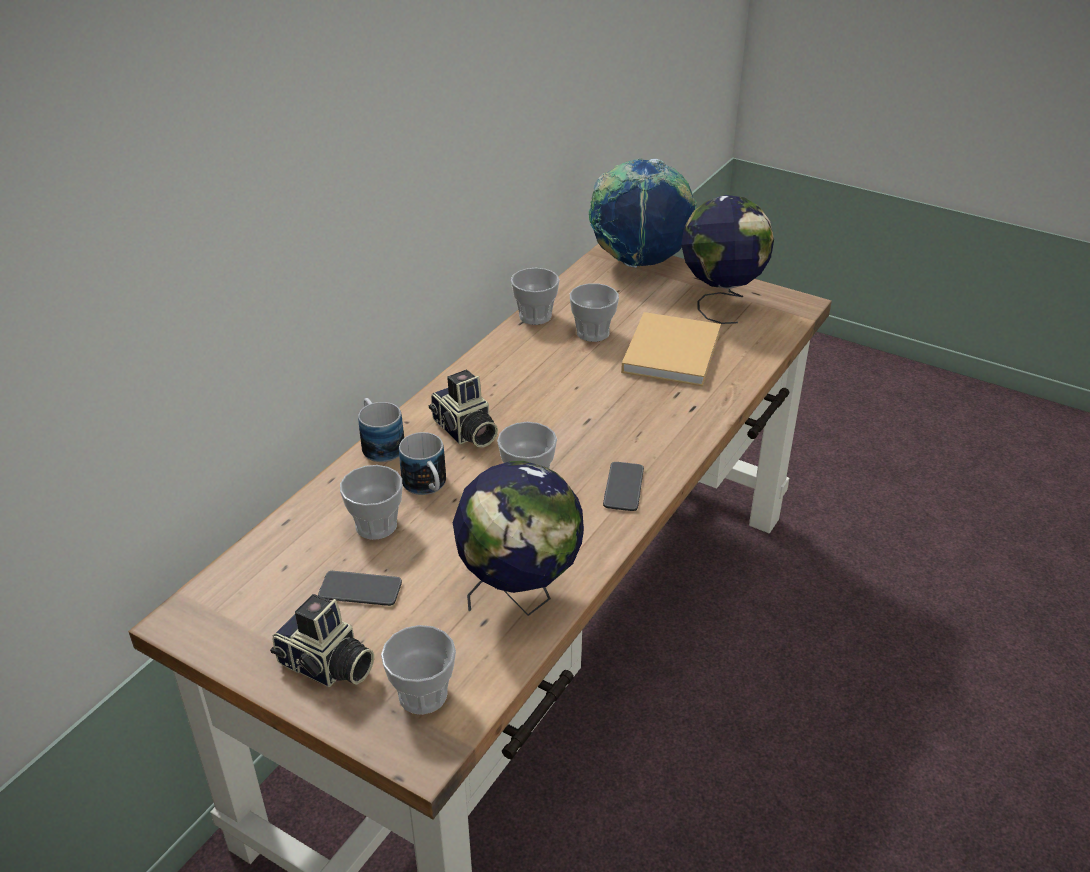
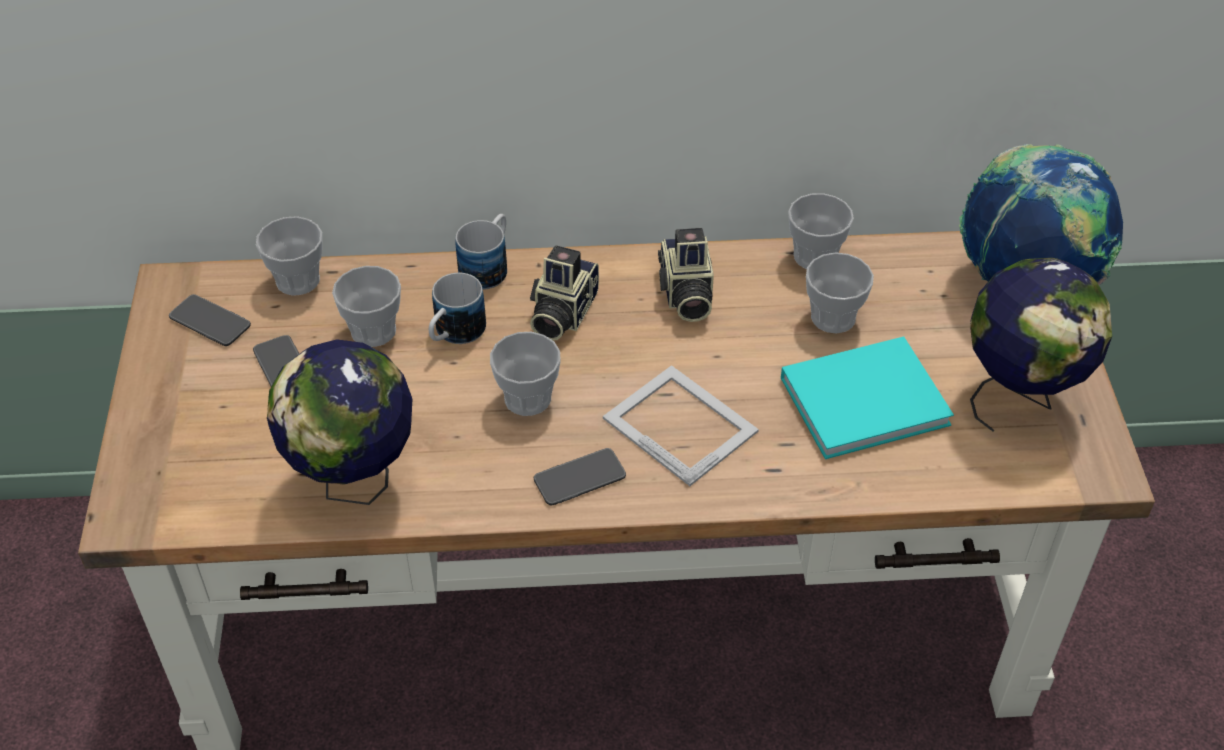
camera: 55 degrees right, 10 degrees up
camera [270,594,374,687] -> camera moved to [658,228,714,322]
cup [381,625,456,715] -> cup moved to [256,216,322,296]
beige book [621,312,721,386] -> turquoise book [781,336,954,459]
none -> phone [169,294,251,346]
none -> picture frame [603,365,759,486]

